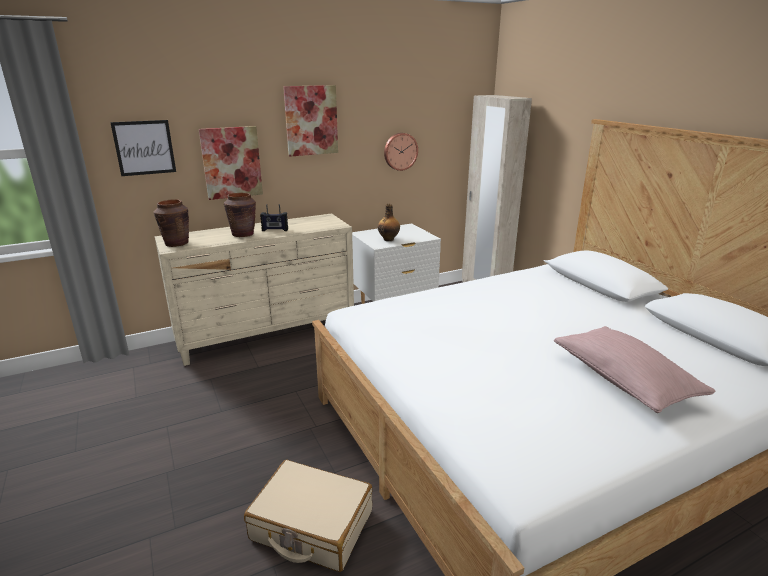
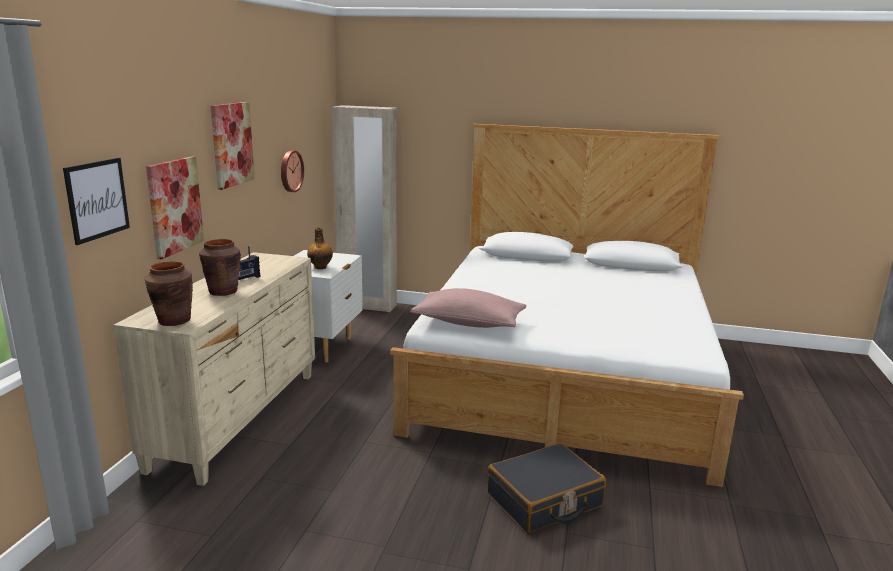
camera: 50 degrees left, 5 degrees down
beige suitcase [244,460,372,572] -> black suitcase [487,443,606,533]
pink pillow [554,326,716,413] -> pink pillow moved to [411,288,527,328]

